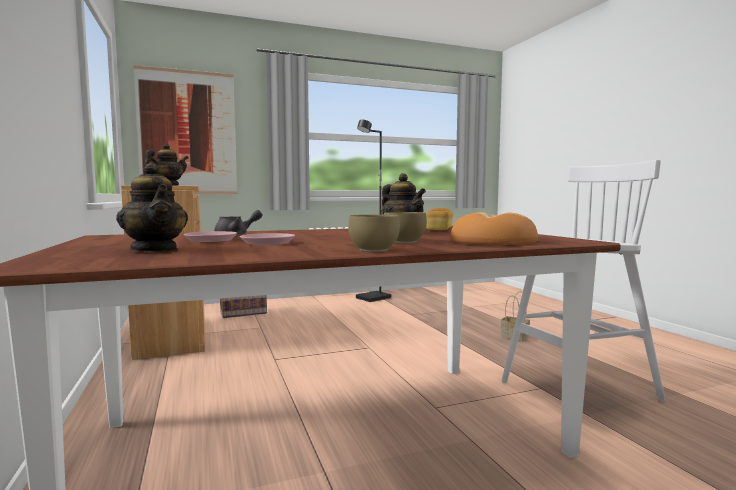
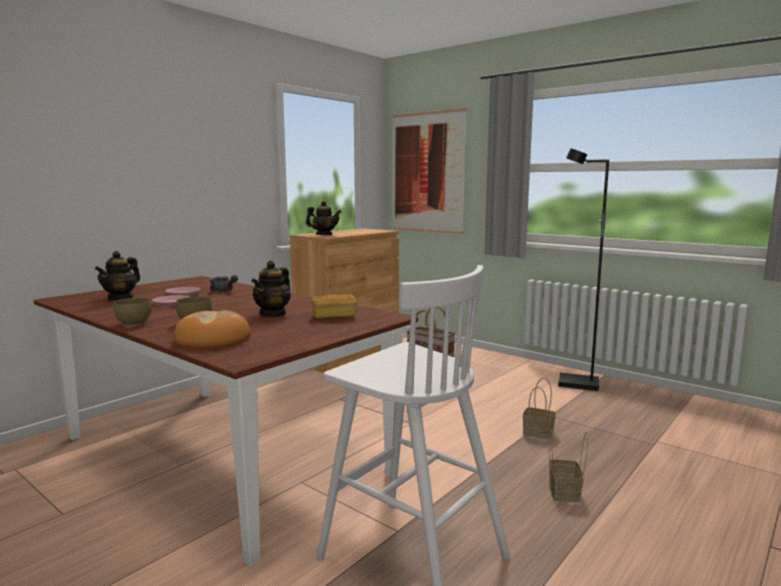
camera: 60 degrees right, 5 degrees up
none -> basket [523,378,556,440]

